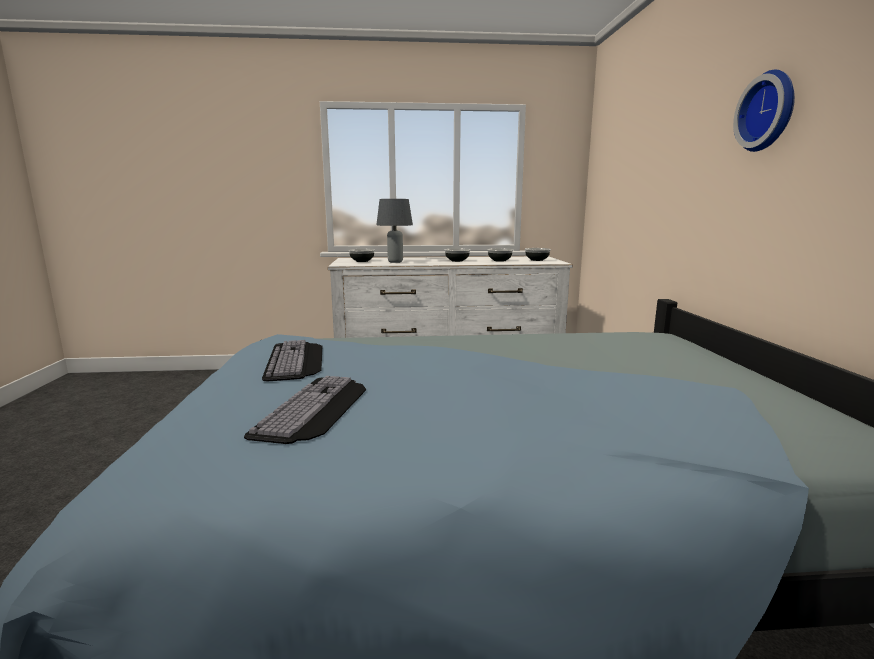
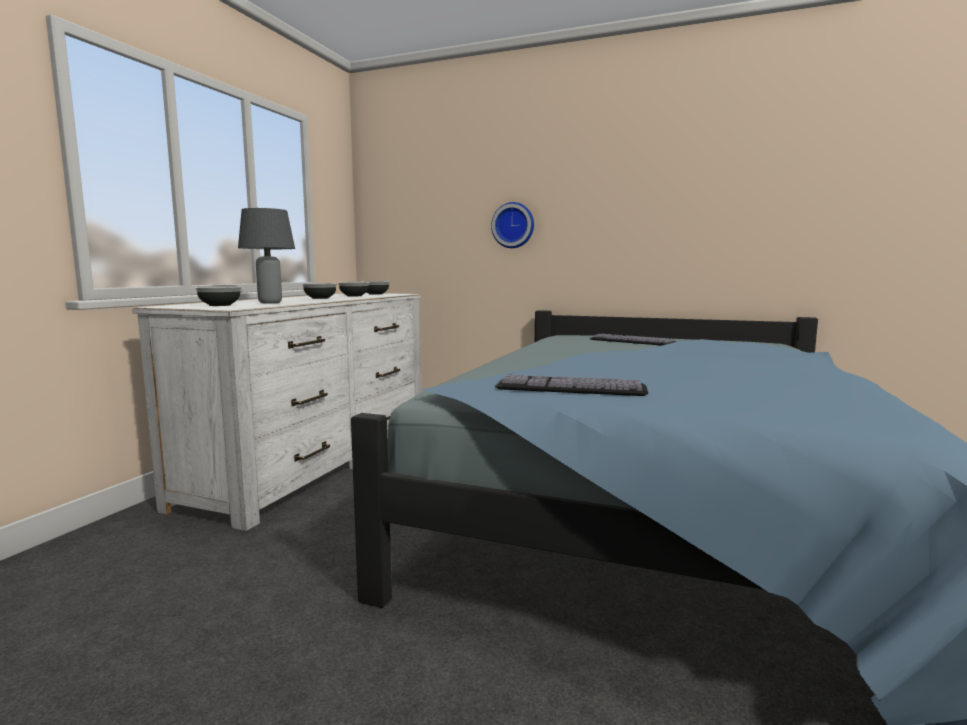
camera: 65 degrees left, 5 degrees down
keyboard [244,376,366,444] -> keyboard moved to [589,334,676,346]
wall clock [733,70,795,152] -> wall clock moved to [491,202,534,248]

